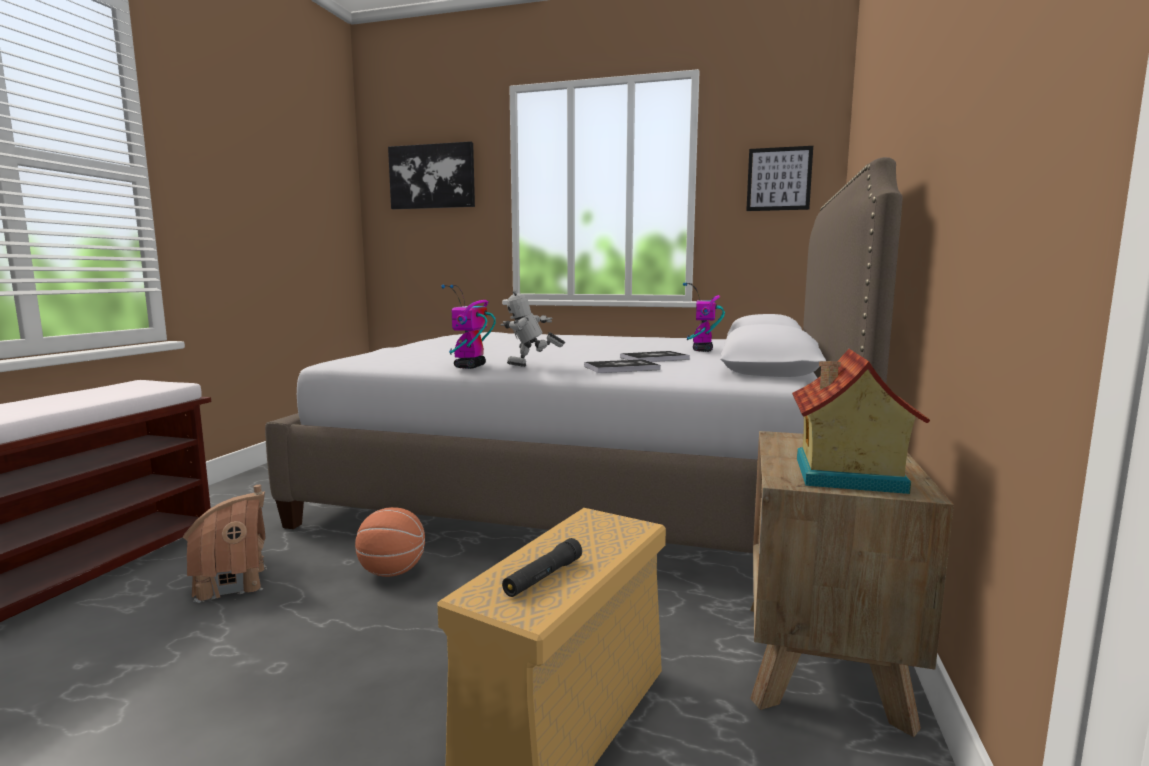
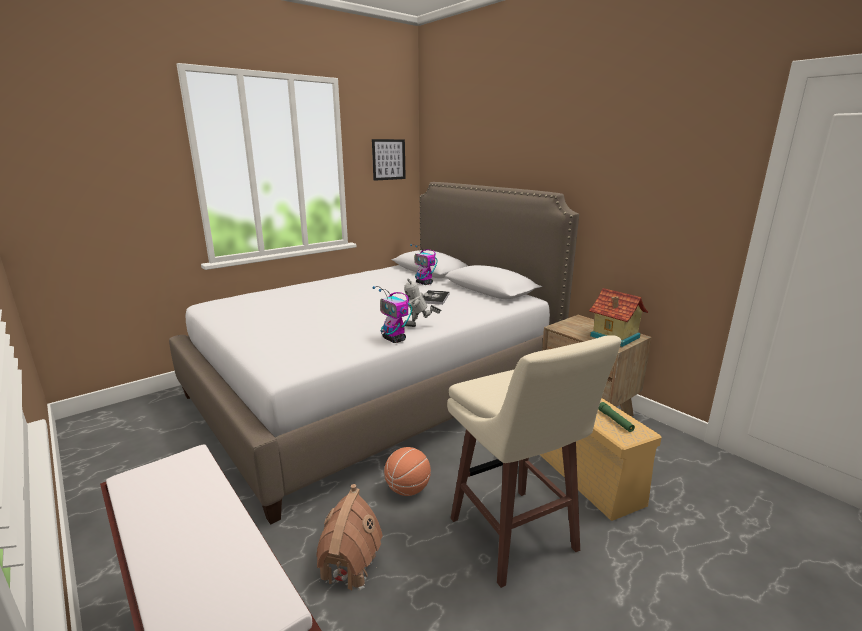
camera: 55 degrees left, 10 degrees up
picture [388,141,475,209] -> none
toy robot [500,290,565,367] -> toy robot turned 45 degrees clockwise [404,278,441,327]
black flashlight [502,538,582,597] -> green flashlight [598,402,635,432]
book [584,359,660,373] -> none
none -> beige stool [447,335,621,588]

